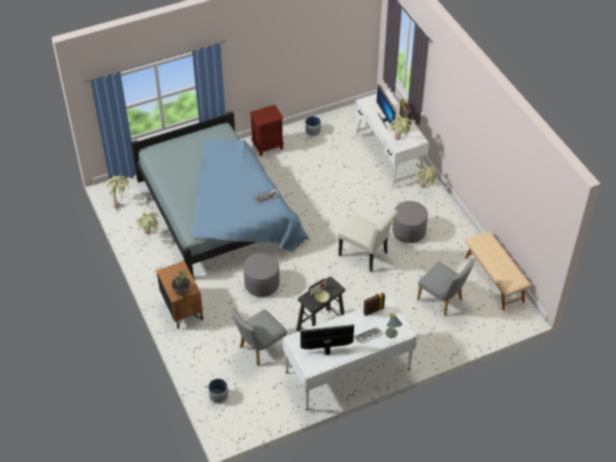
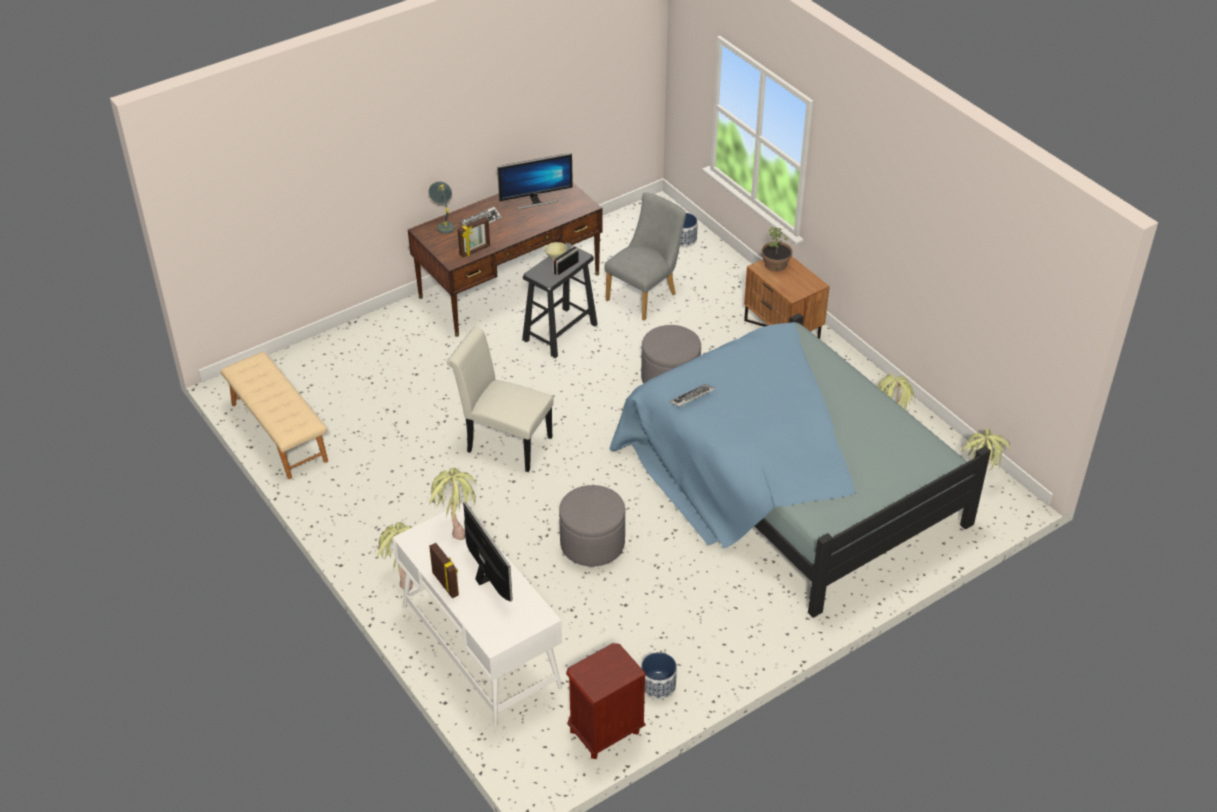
camera: 170 degrees right, 5 degrees down
brown nightstand [250,105,284,156] -> brown nightstand moved to [566,643,647,759]
white desk [283,297,417,411] -> brown desk [408,183,602,337]
grey ottoman [392,201,428,243] -> grey ottoman moved to [559,485,625,567]
grey chair [417,259,475,316] -> none

